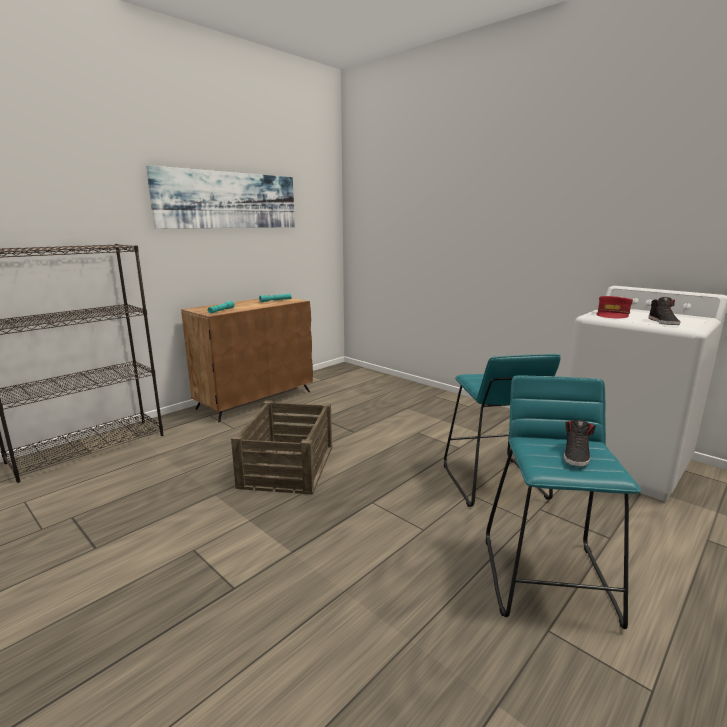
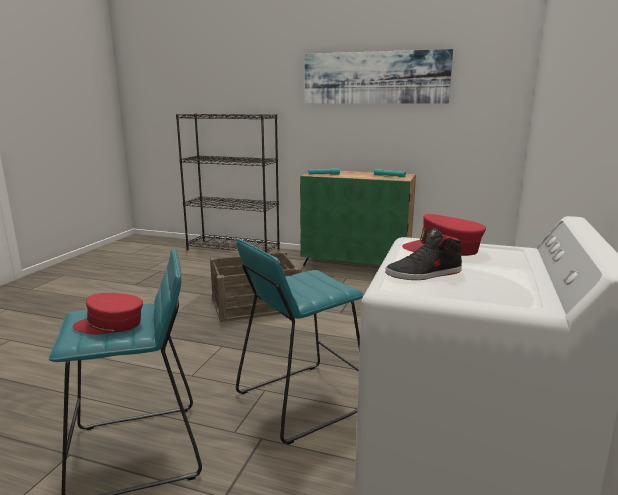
camera: 65 degrees right, 0 degrees up
brown cabinet [181,298,313,422] -> green cabinet [300,171,416,266]
black shoe [564,420,596,467] -> red cap [72,293,143,335]

